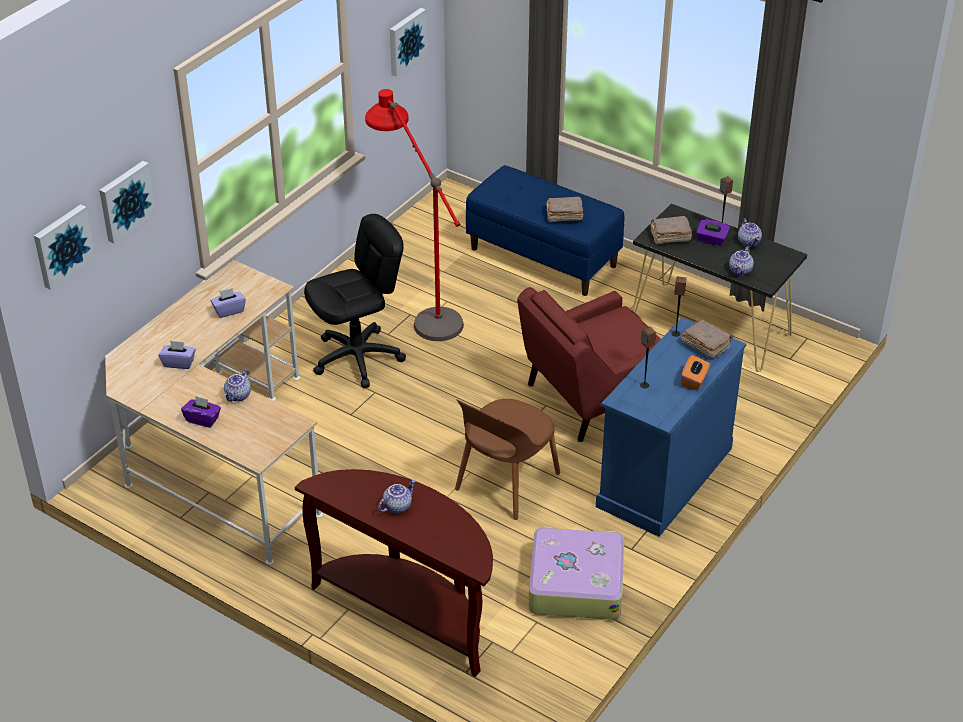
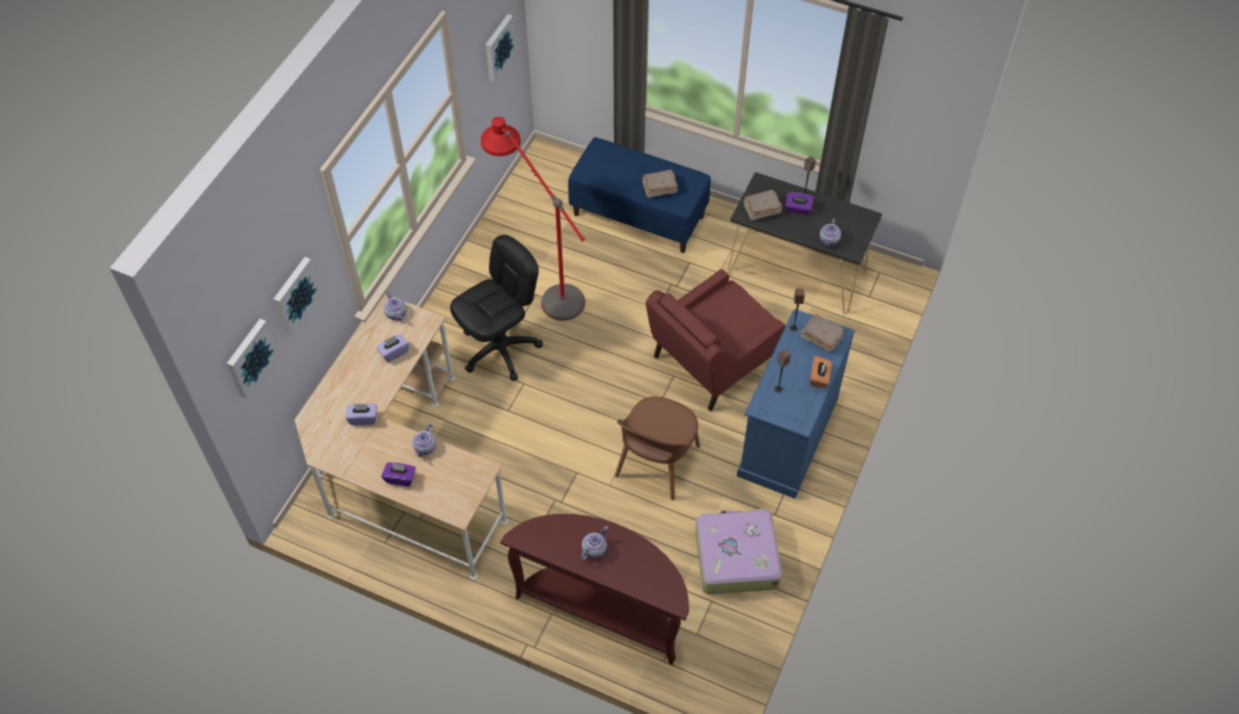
camera: 10 degrees left, 15 degrees up
teapot [738,218,762,247] -> teapot moved to [384,292,406,321]

